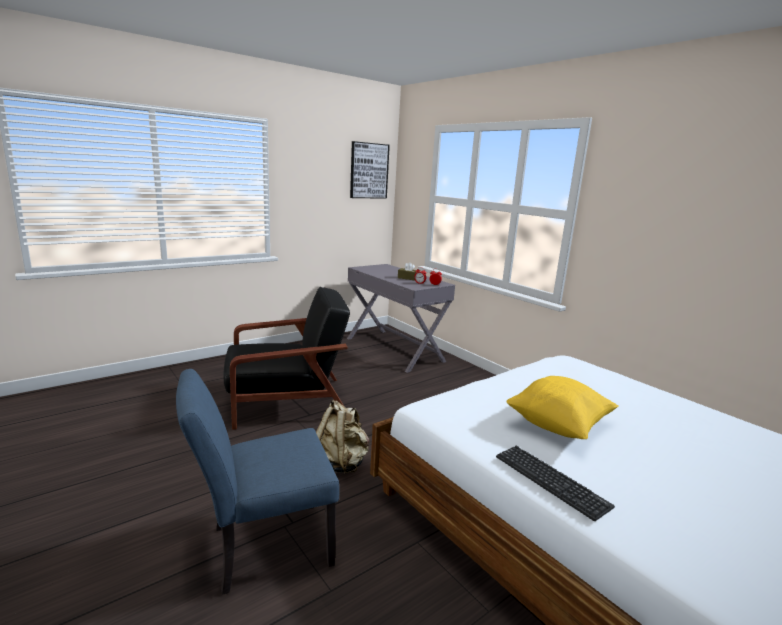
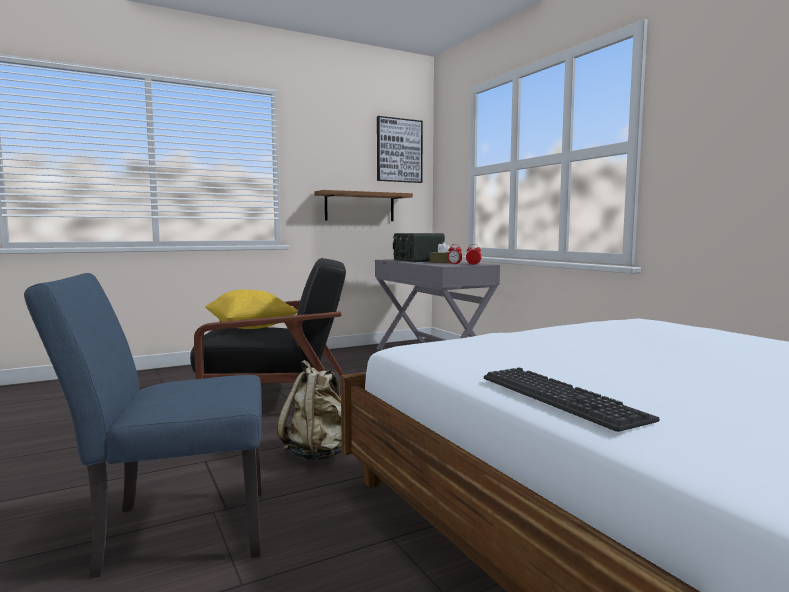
camera: 10 degrees right, 10 degrees down
yellow pillow [506,376,618,439] -> yellow pillow moved to [205,290,298,329]
none -> shelf [315,190,413,221]
none -> radio [393,233,445,262]

